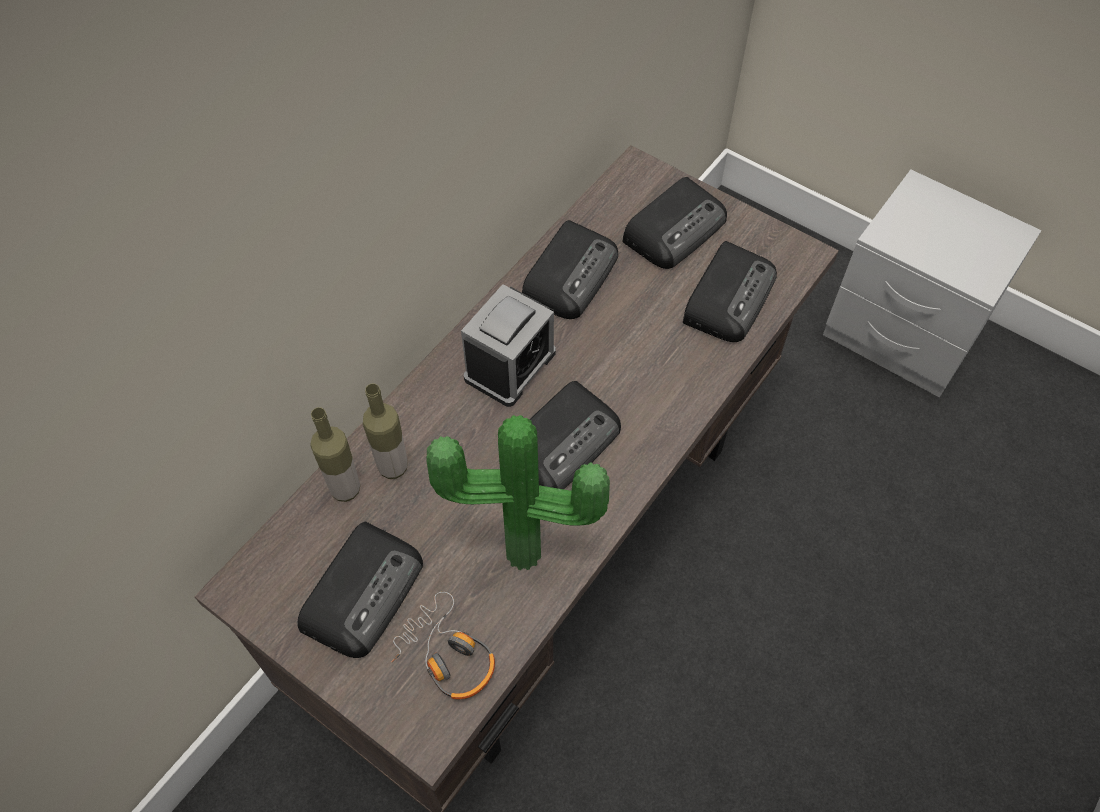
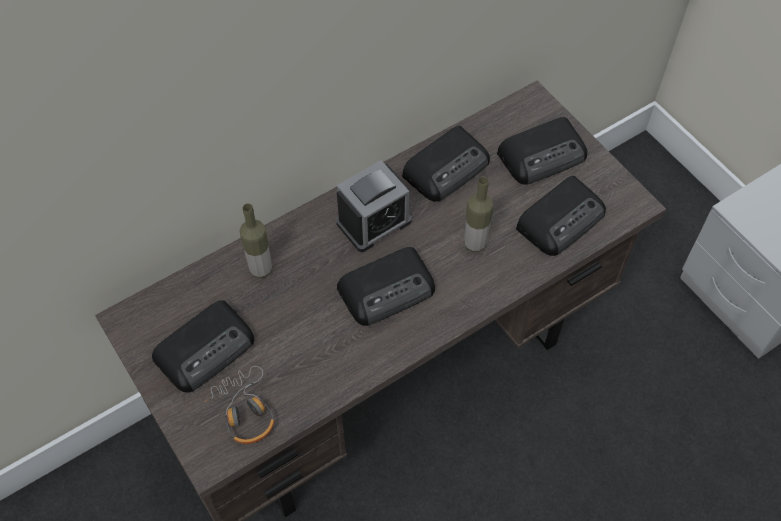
camera: 20 degrees right, 0 degrees up
bottle [310,407,360,502] -> bottle moved to [464,177,493,252]
potted plant [426,415,610,570] -> none

